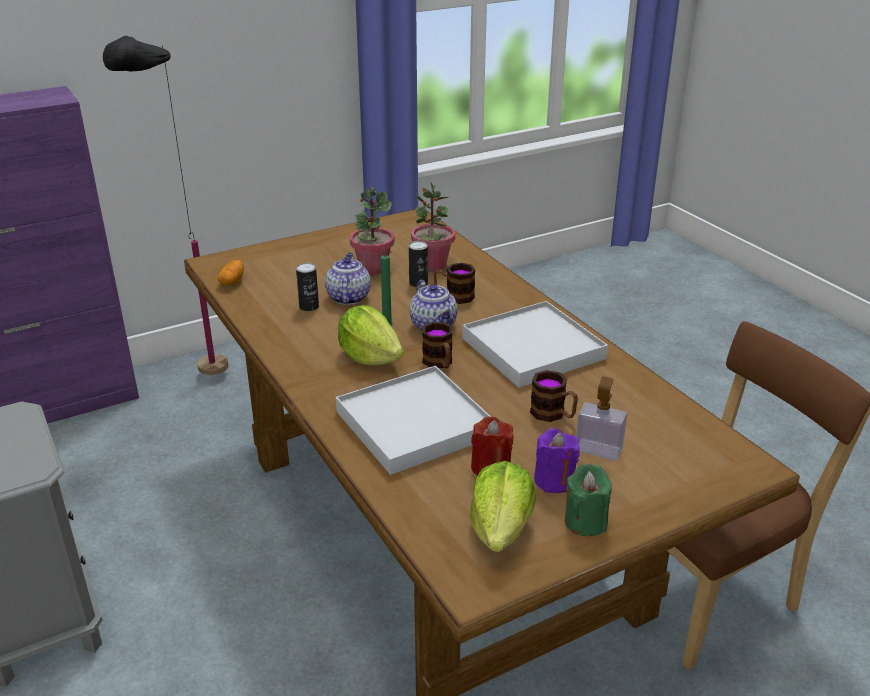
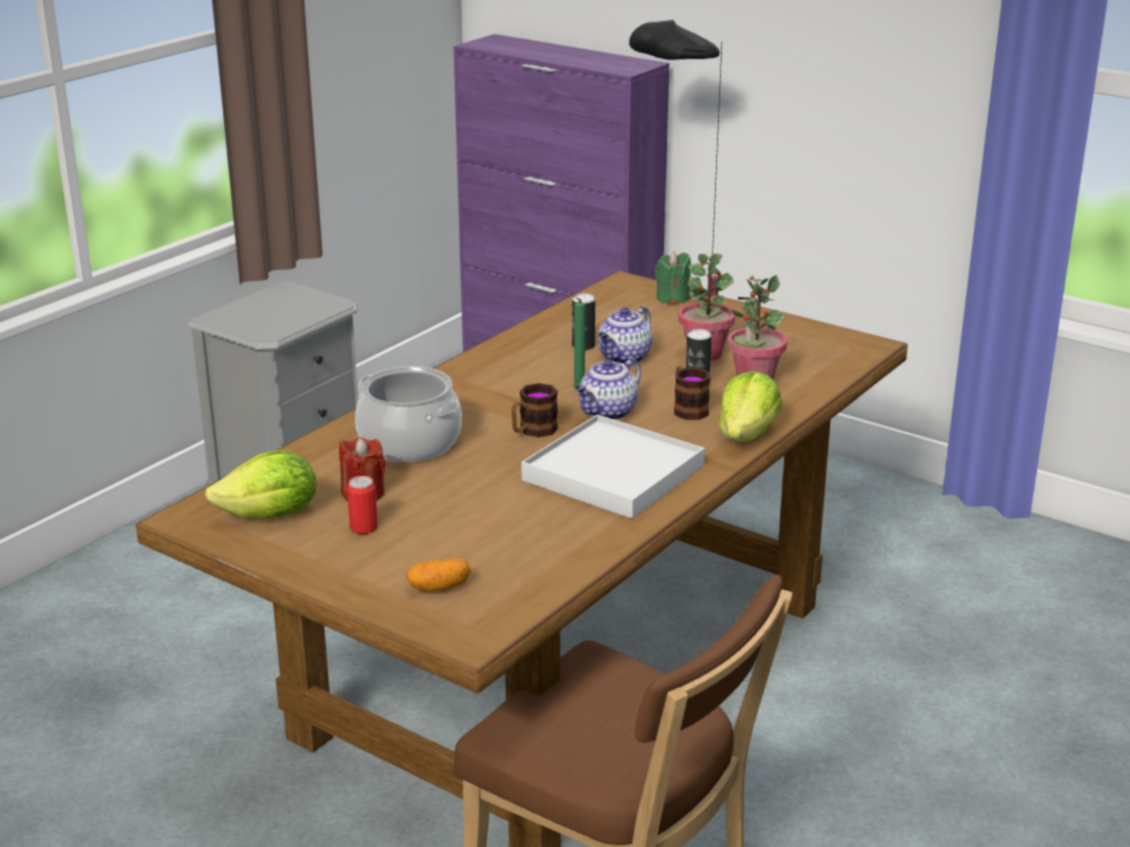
camera: 65 degrees right, 5 degrees down
potato [217,260,244,285] -> potato moved to [406,558,471,591]
teapot [325,253,371,305] -> teapot turned 150 degrees clockwise [598,306,653,364]
white tray [336,366,490,475] -> cooking pot [355,366,462,462]
lettuce [338,305,404,365] -> lettuce moved to [719,371,782,442]
mug [530,370,578,422] -> none
purple candle [534,428,580,493] -> can [347,476,378,534]
green candle [565,464,612,536] -> green candle moved to [655,251,691,304]
soap dispenser [576,376,627,461] -> none

